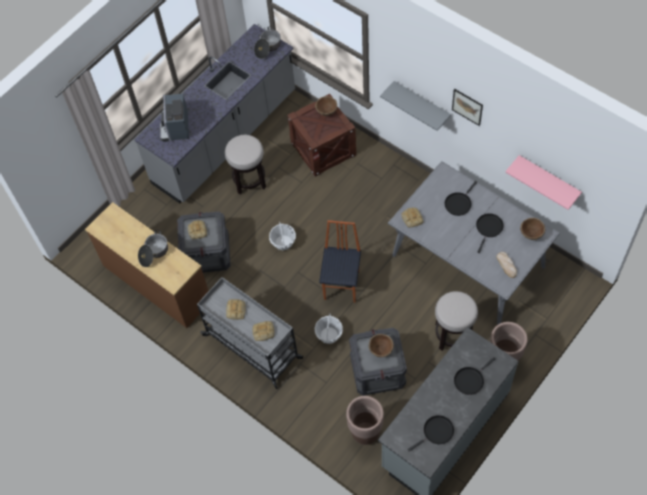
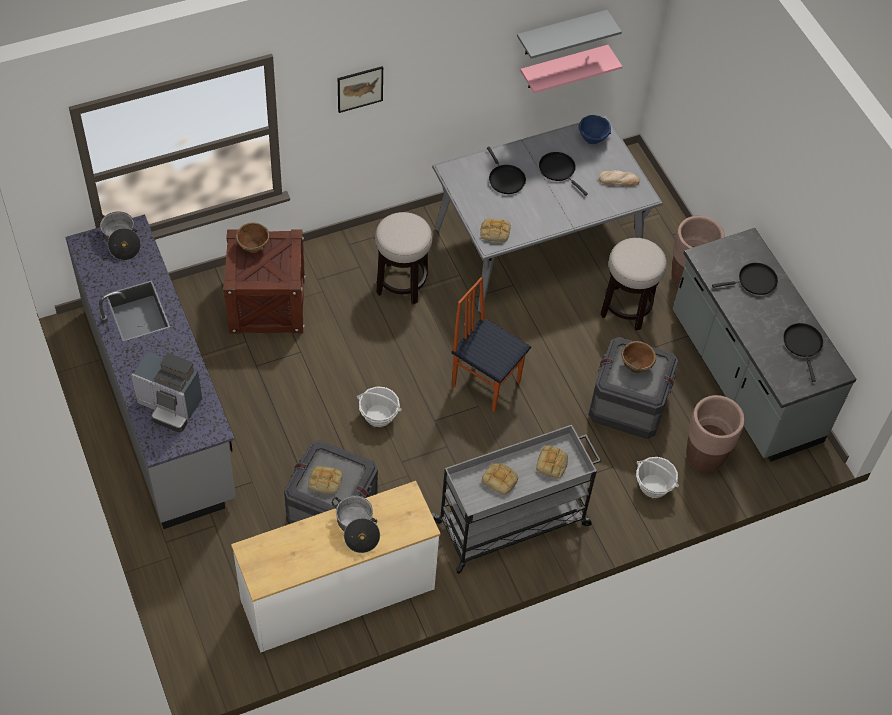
camera: 70 degrees left, 5 degrees down
brown dresser [85,202,209,328] -> white dresser [231,481,441,653]
stool [225,135,266,195] -> stool moved to [375,212,433,305]
basket [315,314,343,344] -> basket moved to [636,457,679,498]
grey shelf [380,81,451,131] -> grey shelf moved to [517,10,622,59]
picture [452,89,483,126] -> picture moved to [338,66,383,113]
black frying pan [454,357,495,395] -> black frying pan turned 90 degrees counterclockwise [712,263,778,295]
brown bowl [520,218,545,240] -> blue bowl [578,115,611,144]

